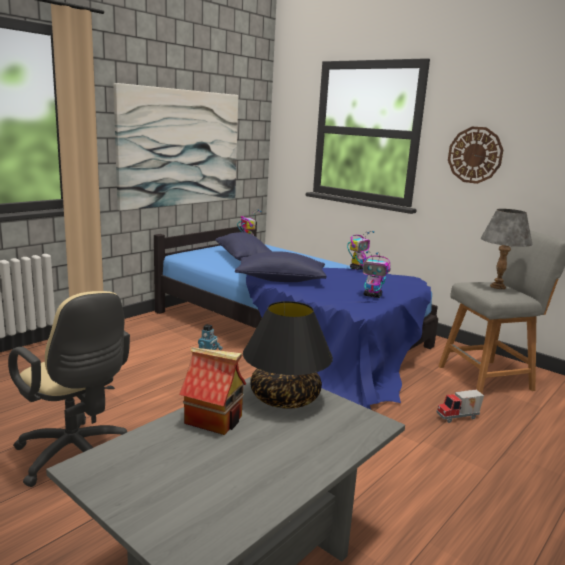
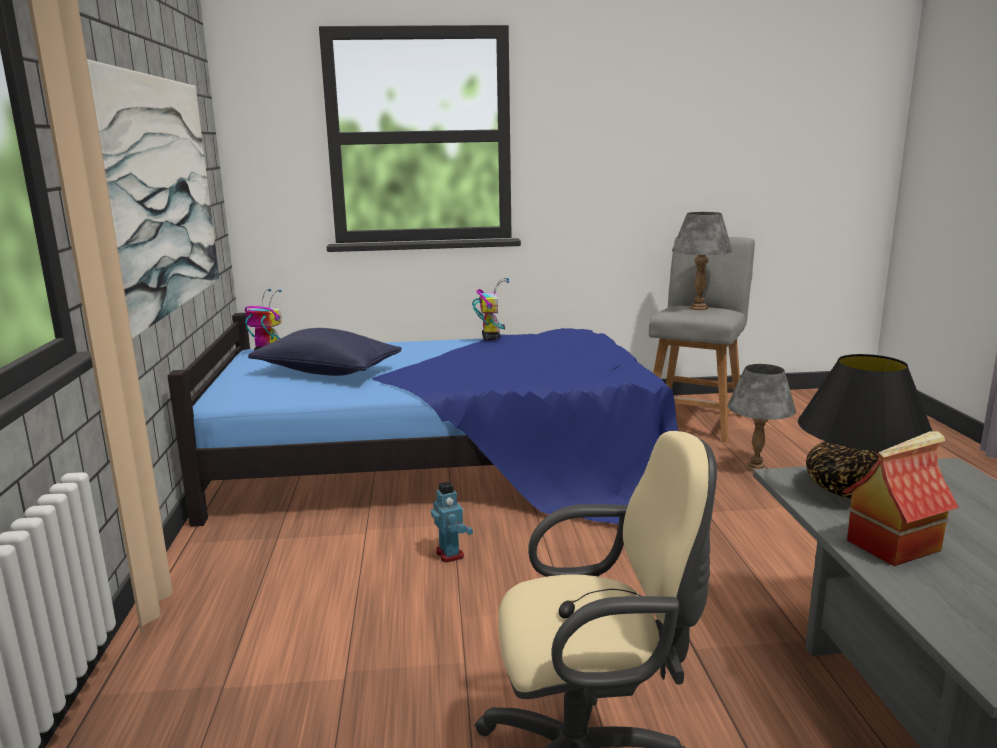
camera: 45 degrees left, 0 degrees up
blue pillow [235,251,327,282] -> none
toy robot [362,251,390,298] -> none
toy truck [436,390,484,423] -> grey table lamp [727,364,796,472]
wall clock [448,127,503,184] -> none

